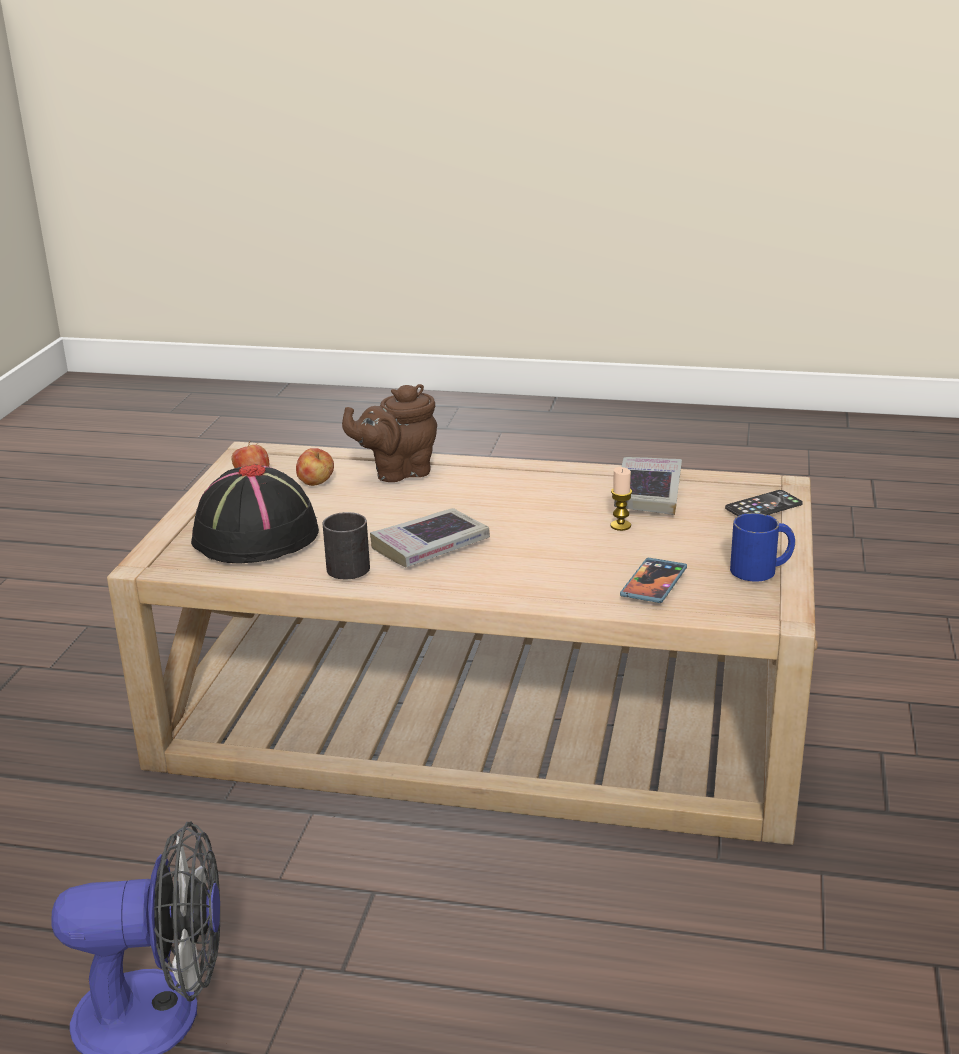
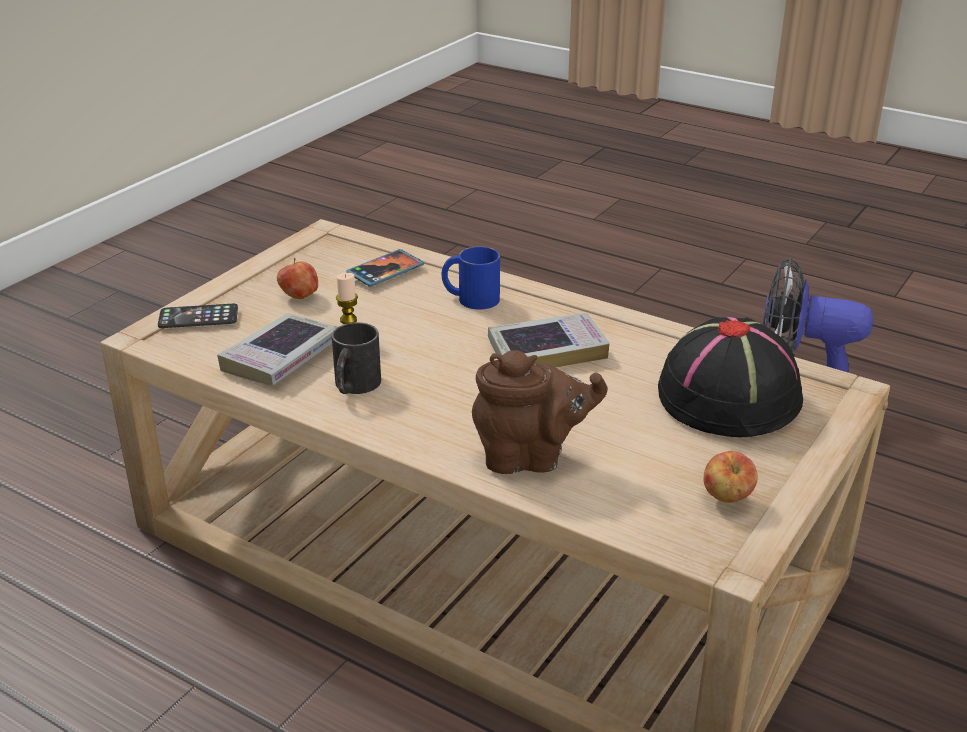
camera: 160 degrees left, 5 degrees up
apple [296,448,334,486] -> apple moved to [277,258,318,299]
black mug [322,512,370,579] -> black mug moved to [332,322,381,394]
blue mug [730,513,795,582] -> blue mug moved to [441,246,500,310]

